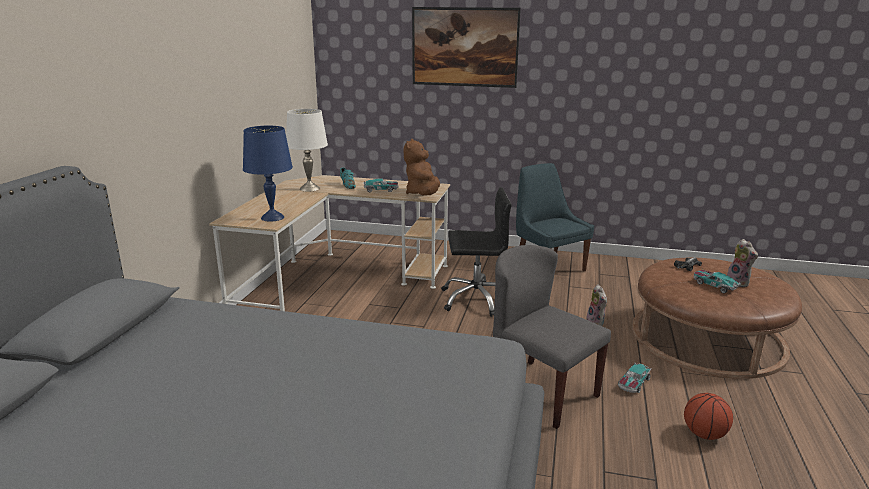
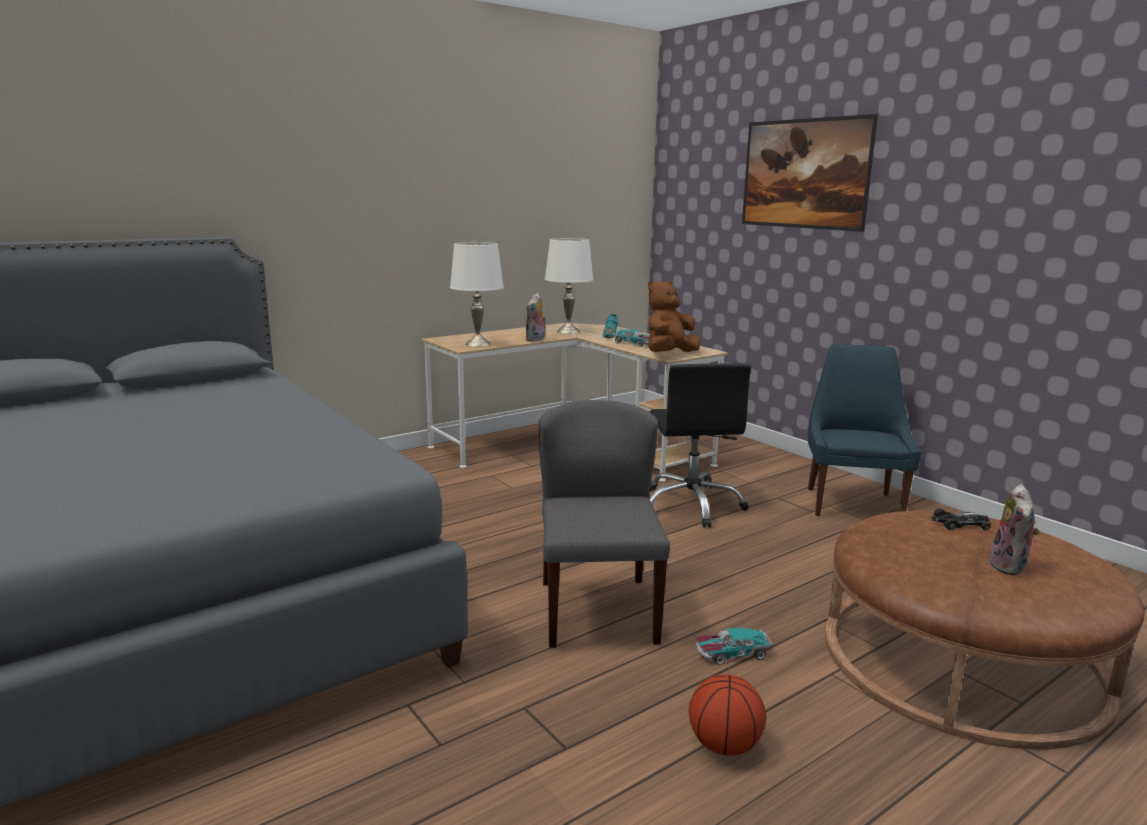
camera: 40 degrees right, 5 degrees down
blue table lamp [243,126,293,222] -> white table lamp [450,242,504,347]
black office chair [441,187,512,317] -> black office chair turned 45 degrees clockwise [649,363,751,528]
plush toy [586,284,607,326] -> plush toy moved to [526,293,546,342]
toy car [693,270,741,293] -> none

